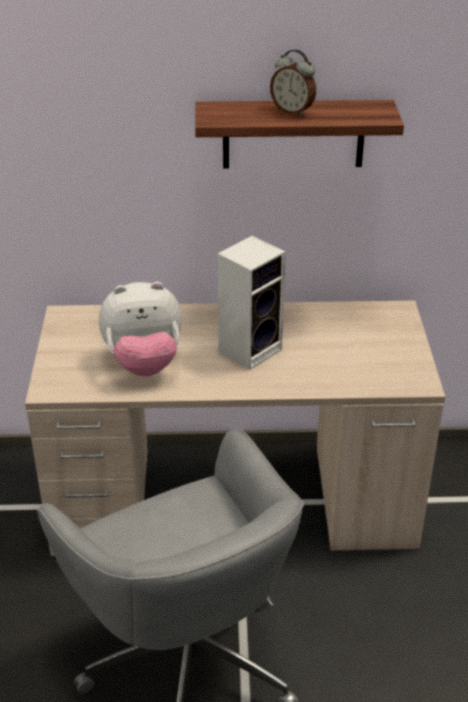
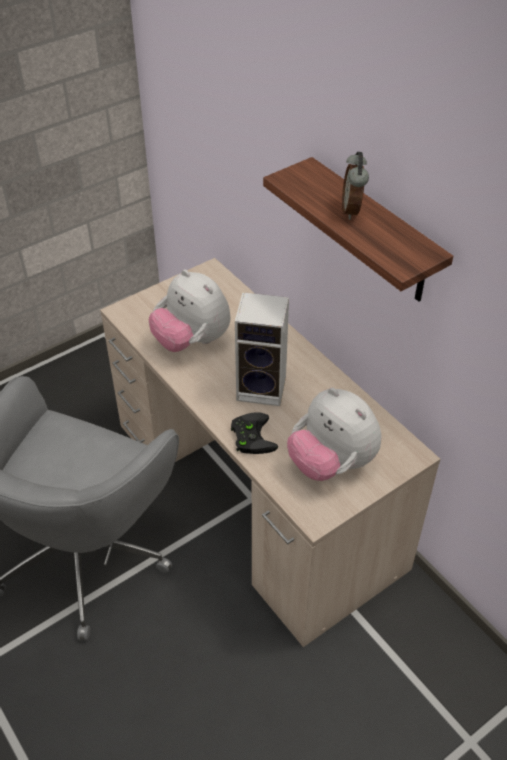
camera: 55 degrees right, 10 degrees up
none -> black game controller [231,412,278,454]
none -> plush toy [287,388,382,481]

